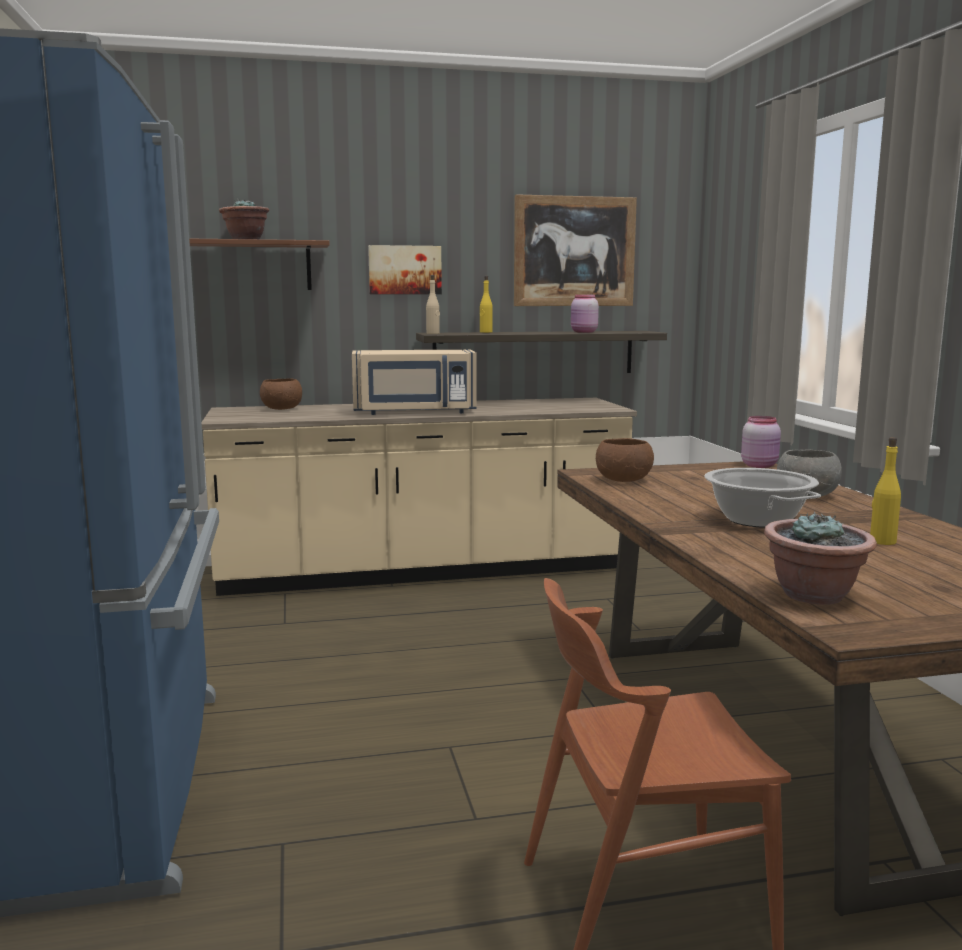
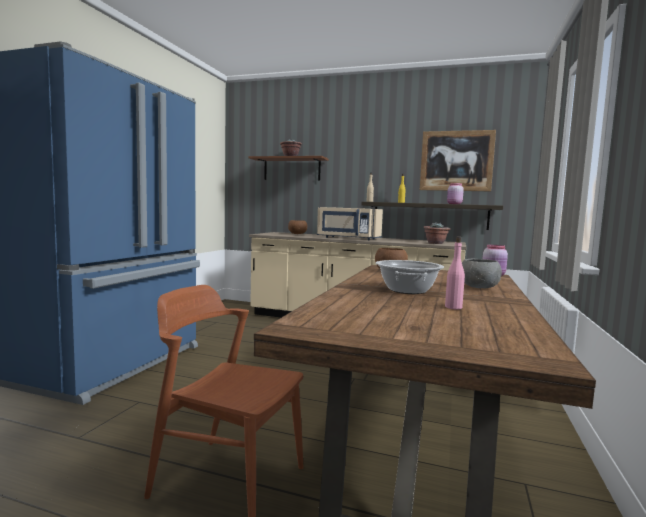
camera: 30 degrees right, 5 degrees down
picture [368,245,442,294] -> none
potted plant [764,512,877,605] -> potted plant moved to [423,223,450,244]
yellow bottle [870,437,901,545] -> pink bottle [445,236,465,309]

